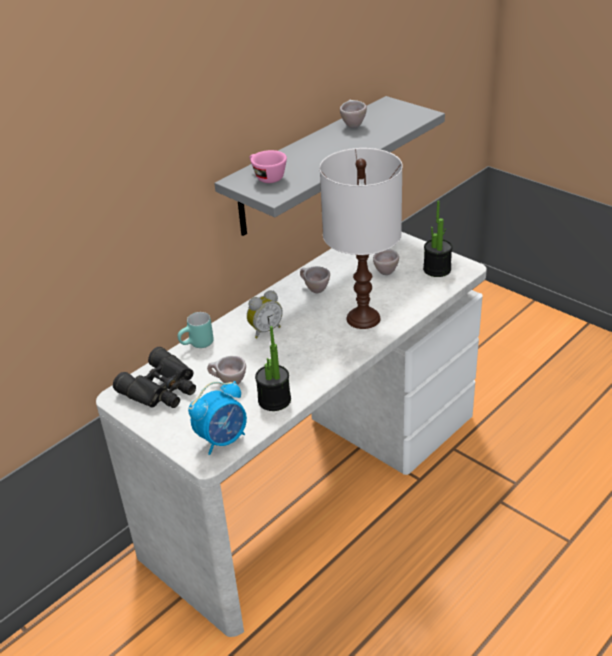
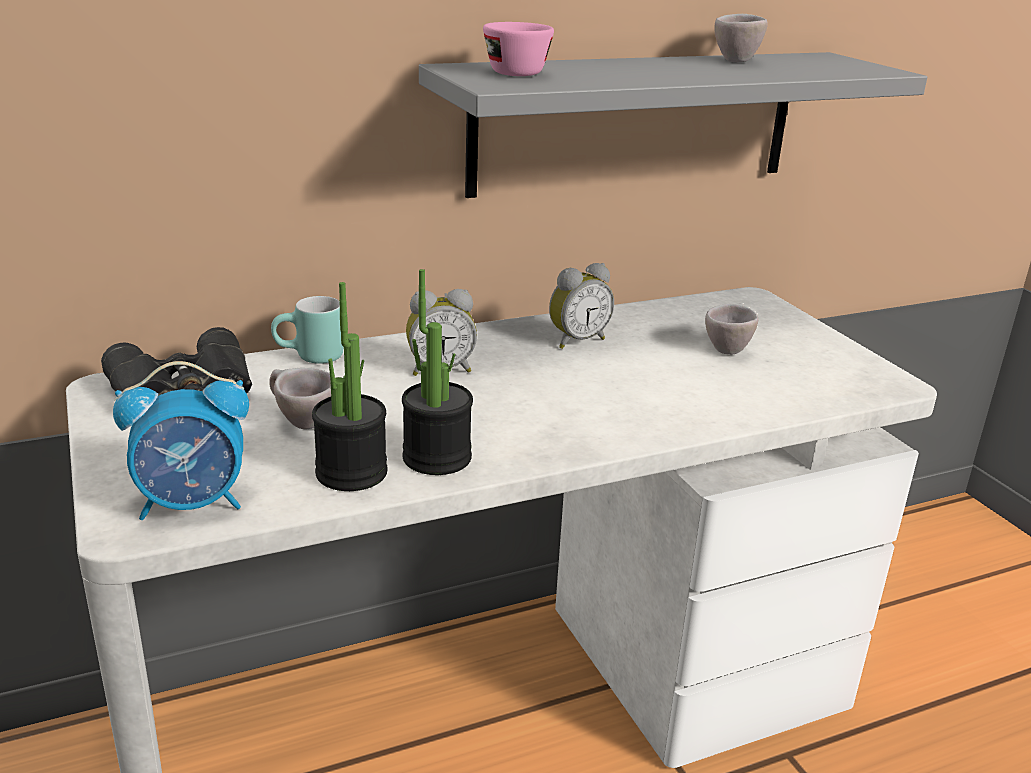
camera: 20 degrees right, 10 degrees down
beige cup [300,266,330,293] -> alarm clock [549,263,614,349]
white table lamp [320,148,403,329] -> none
potted plant [423,200,453,277] -> potted plant moved to [402,269,473,475]

